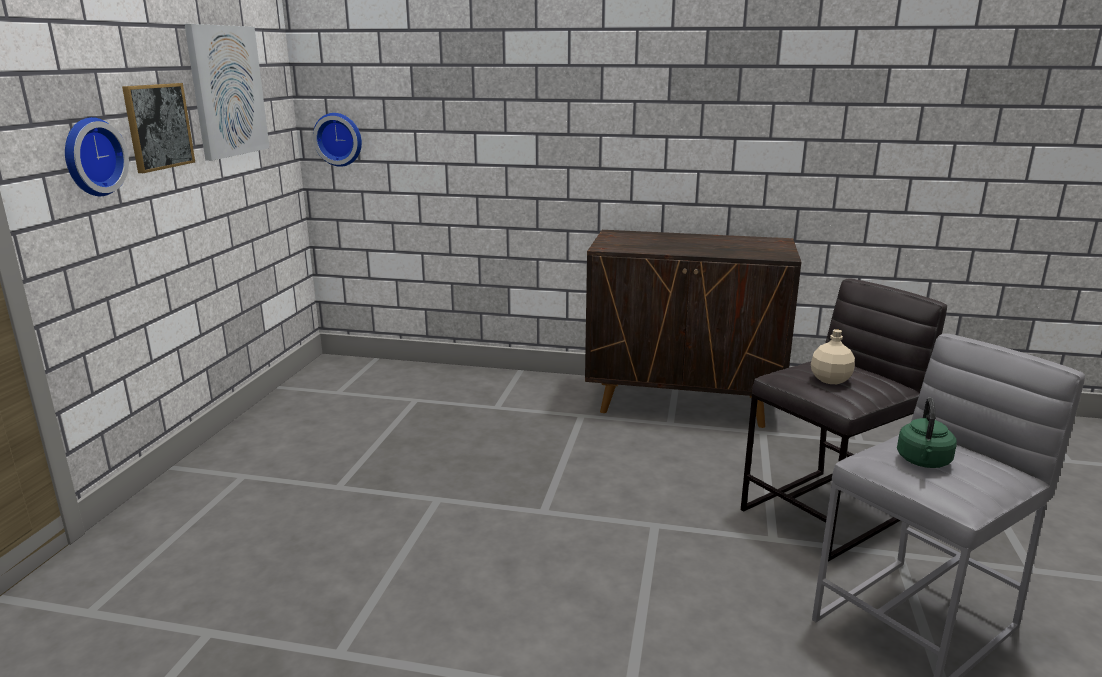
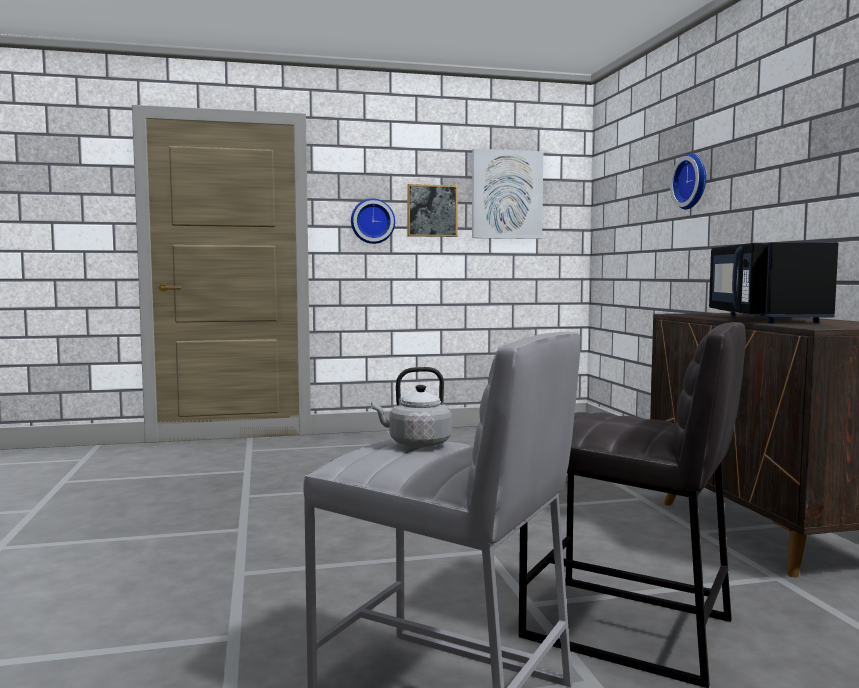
camera: 65 degrees right, 15 degrees down
wall clock [313,113,362,167] -> wall clock moved to [670,153,706,210]
beige bottle [811,329,855,384] -> none
green kettle [897,398,957,468] -> grey kettle [371,367,452,448]
none -> black microwave [709,242,839,323]

